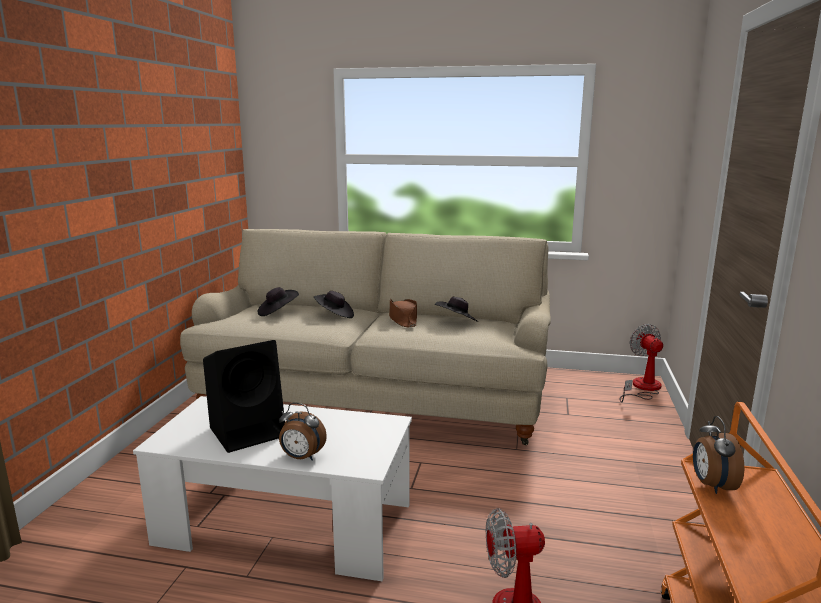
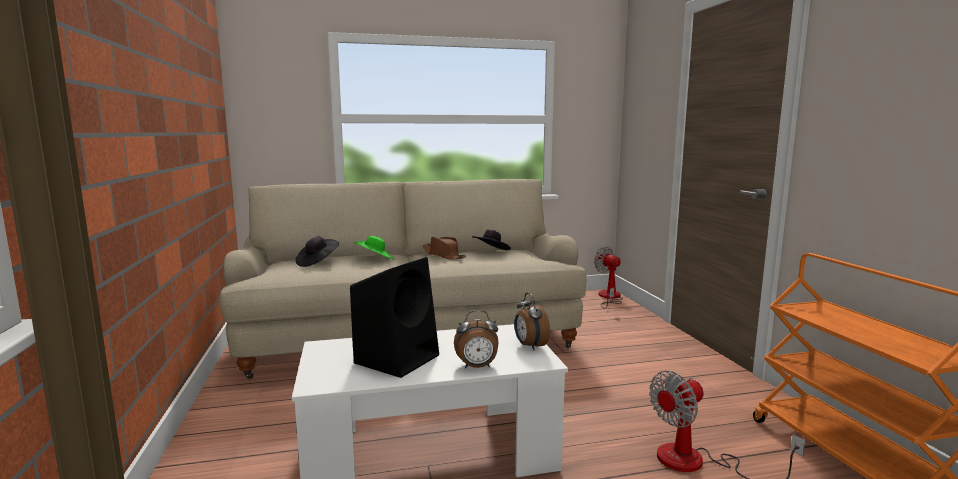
camera: 25 degrees left, 5 degrees down
black hat [314,291,354,318] -> green hat [354,236,395,260]
alarm clock [693,416,744,494] -> alarm clock moved to [514,293,550,351]

